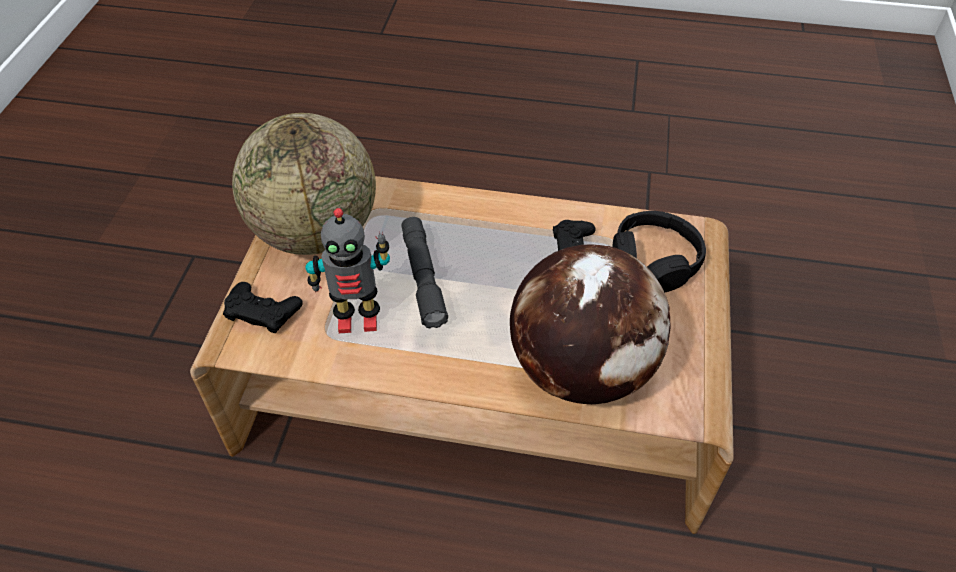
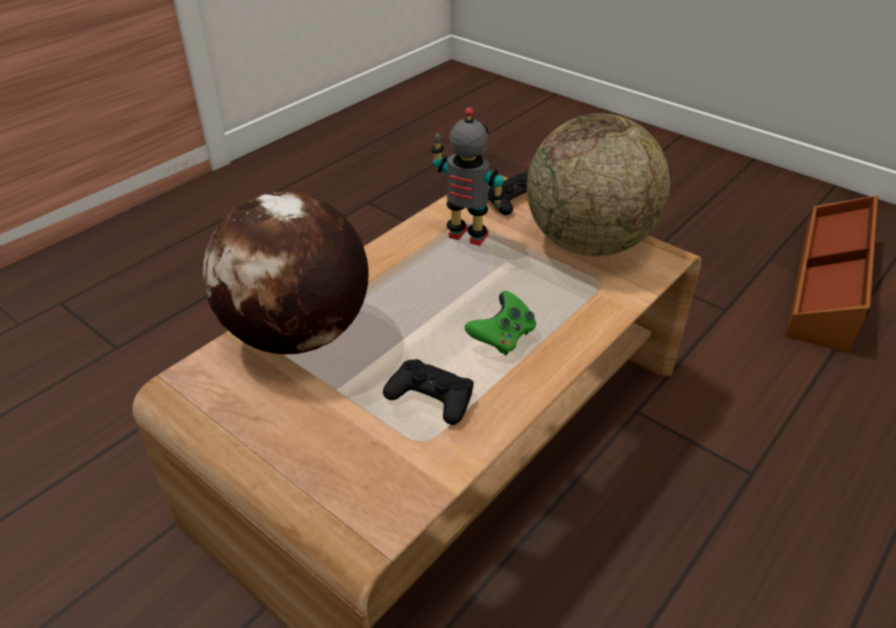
camera: 120 degrees right, 10 degrees down
toy robot [306,208,390,333] -> toy robot turned 90 degrees clockwise [431,107,504,246]
grey flashlight [401,217,448,328] -> none
black headphones [612,211,706,292] -> none
none -> green game controller [465,291,536,356]
none -> brown storage box [785,196,878,353]

